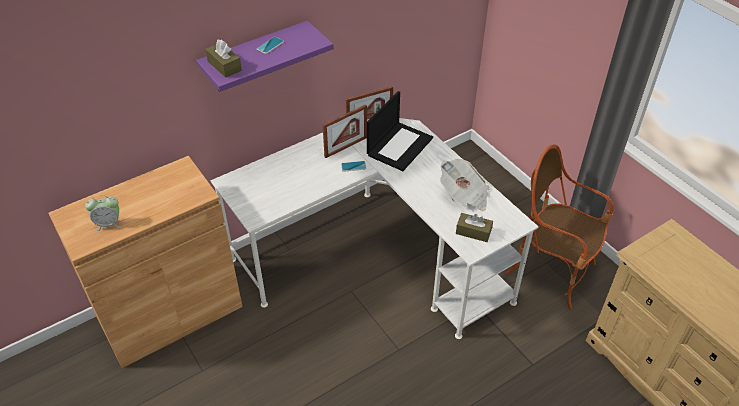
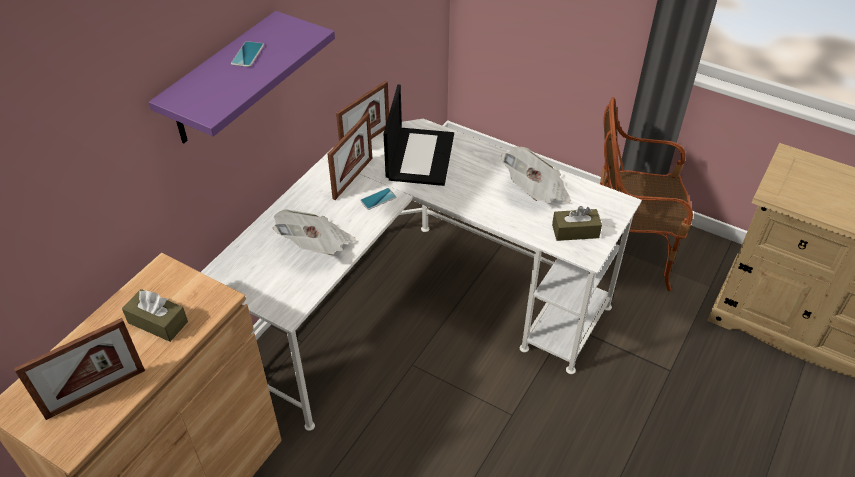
camera: 25 degrees left, 0 degrees up
alarm clock [85,195,122,231] -> picture frame [14,318,145,420]
brown tissue box [205,39,242,77] -> brown tissue box moved to [122,289,188,342]
none -> newspaper [272,209,356,255]

